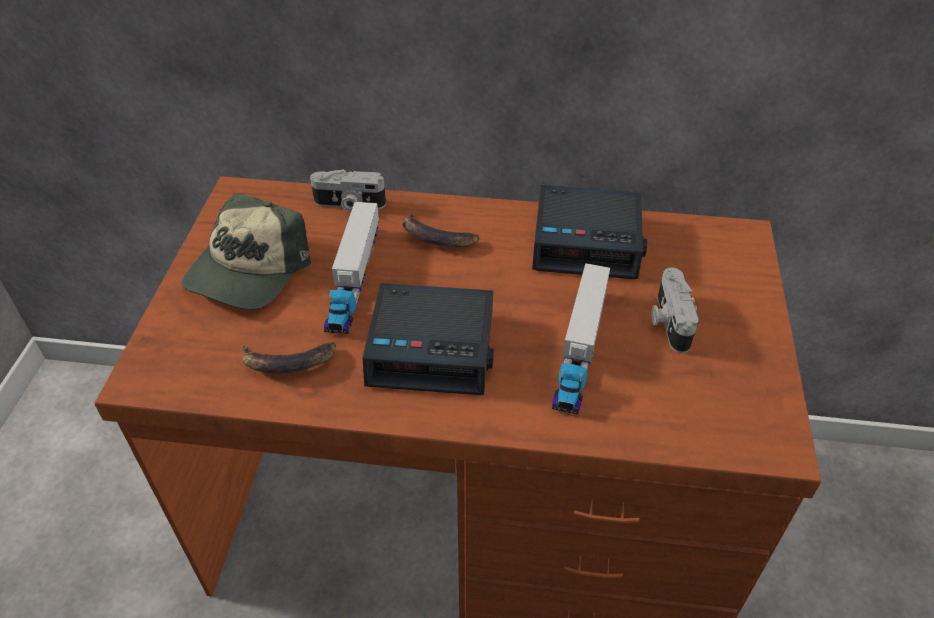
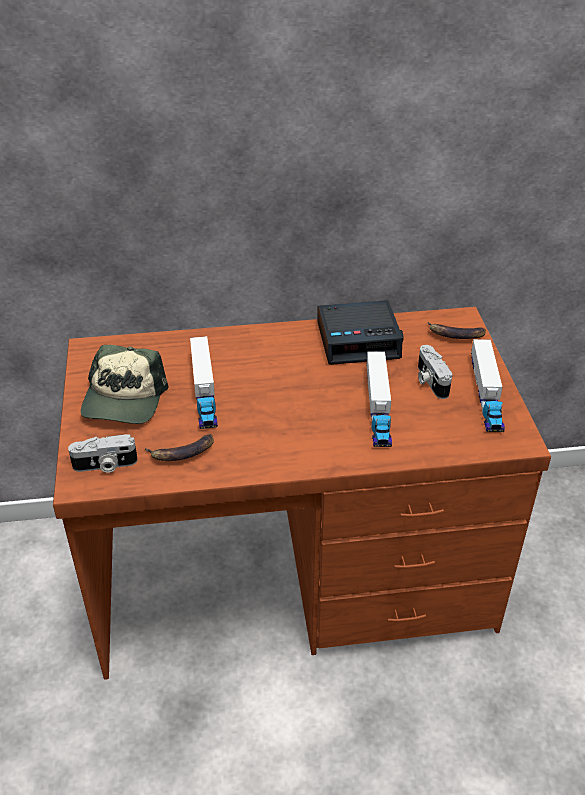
camera: 15 degrees left, 5 degrees down
camera [310,169,386,212] -> camera moved to [68,434,138,473]
alarm clock [363,283,494,395] -> none
banana [402,212,479,247] -> banana moved to [428,322,486,339]
none -> toy truck [471,339,505,432]

